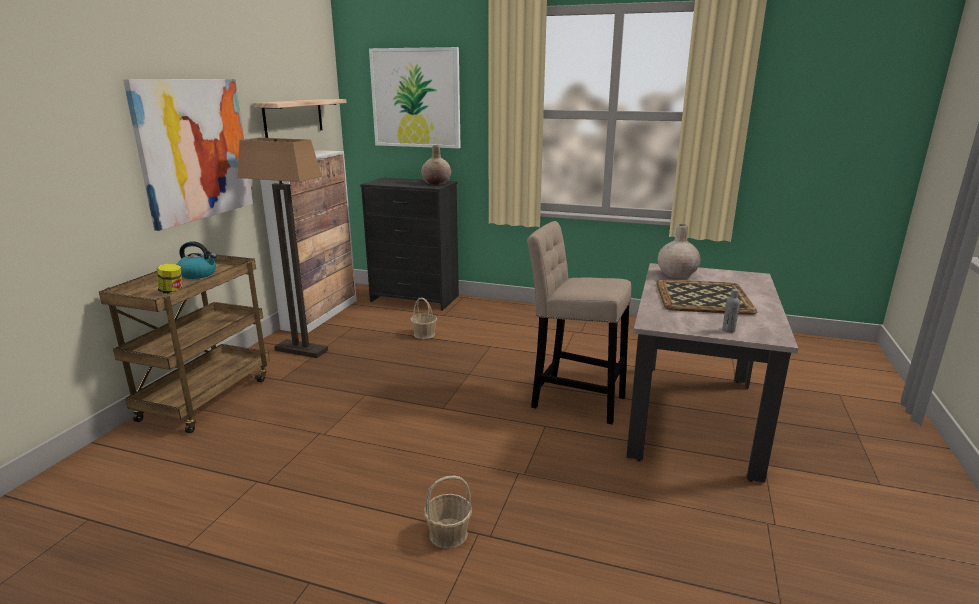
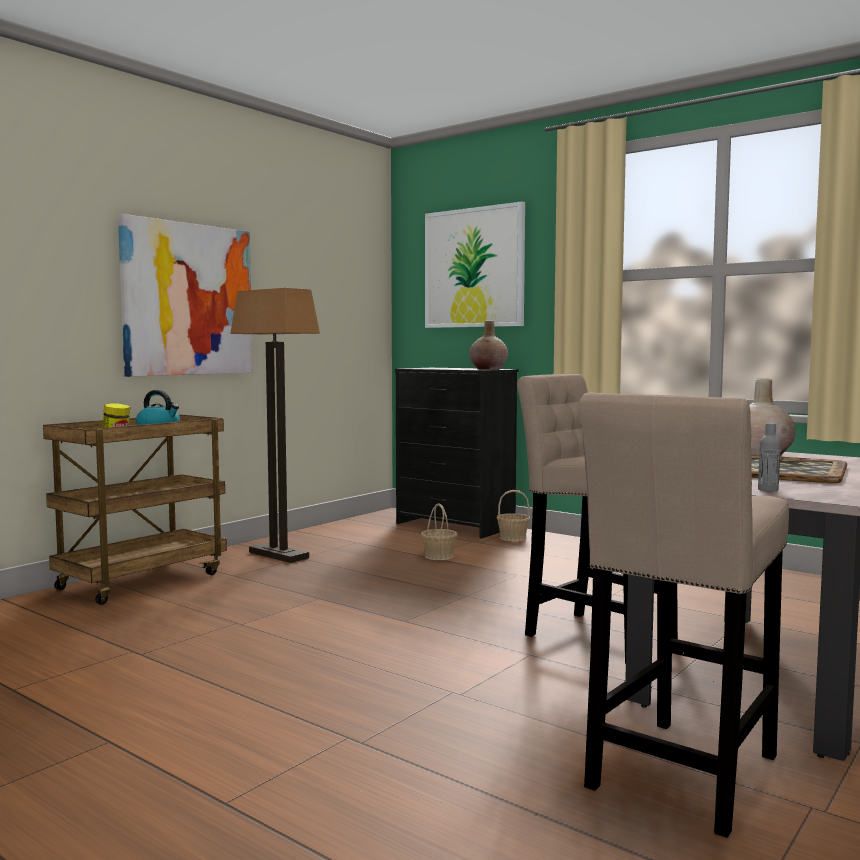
camera: 20 degrees right, 15 degrees down
shelf [253,99,347,138] -> none
cabinet [260,150,357,333] -> none
basket [424,475,472,549] -> basket moved to [497,490,530,542]
none -> beige stool [579,393,789,838]

